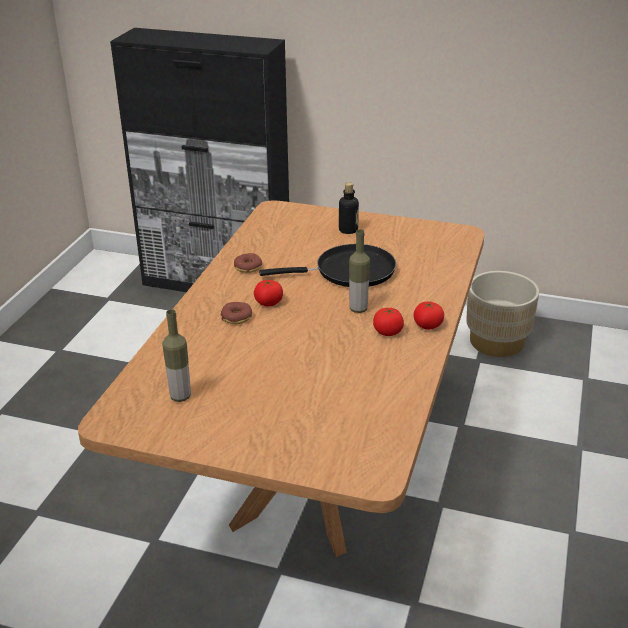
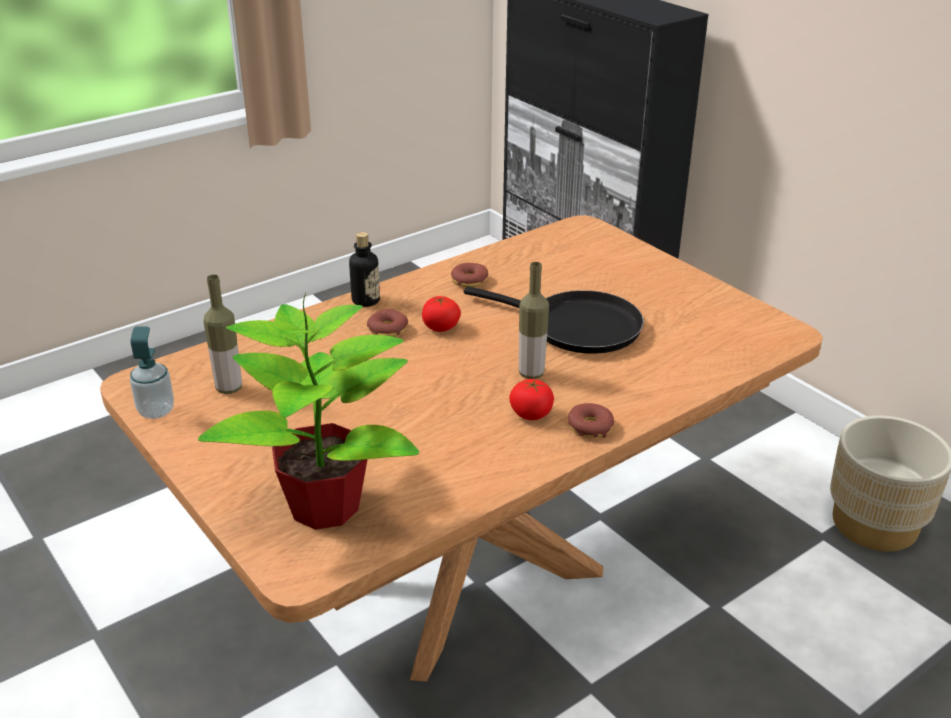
camera: 35 degrees right, 0 degrees up
bottle [339,182,359,234] -> bottle moved to [349,232,380,307]
tomato [414,301,444,330] -> donut [568,403,614,438]
none -> soap dispenser [130,327,174,419]
none -> potted plant [198,293,419,530]

